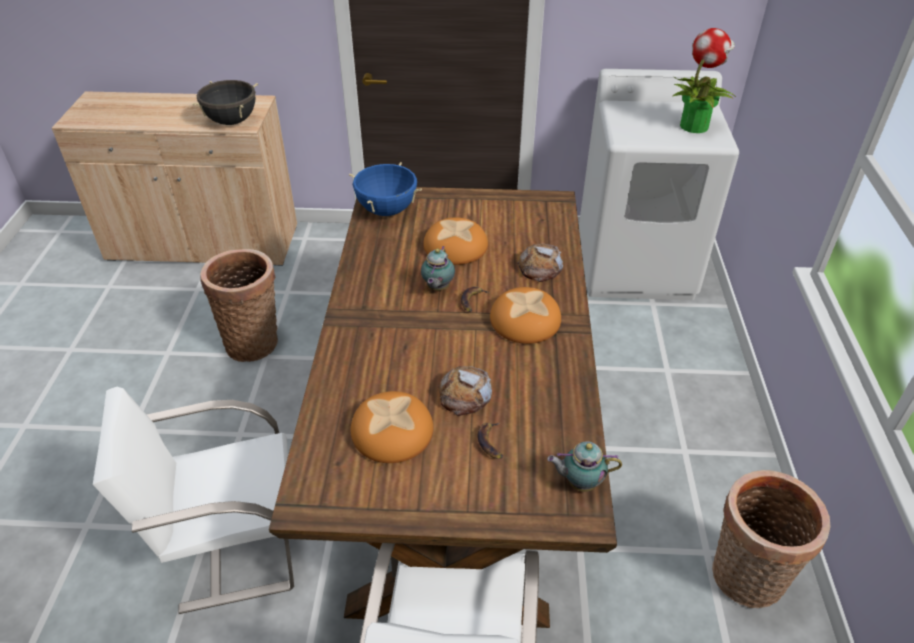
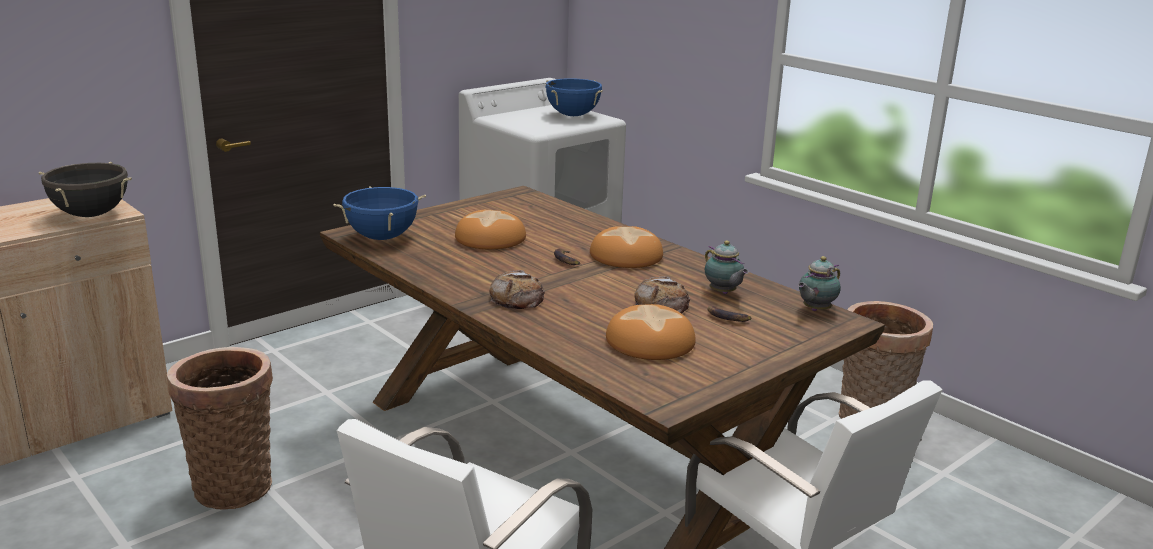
camera: 45 degrees left, 20 degrees down
teapot [421,246,455,290] -> teapot moved to [705,240,749,294]
bread [517,244,564,282] -> bread moved to [489,270,545,309]
potted plant [672,28,736,133] -> blue cooking pot [546,78,603,116]

